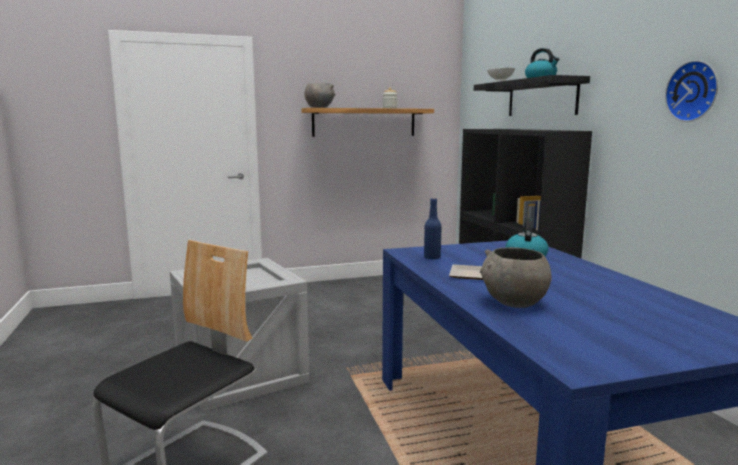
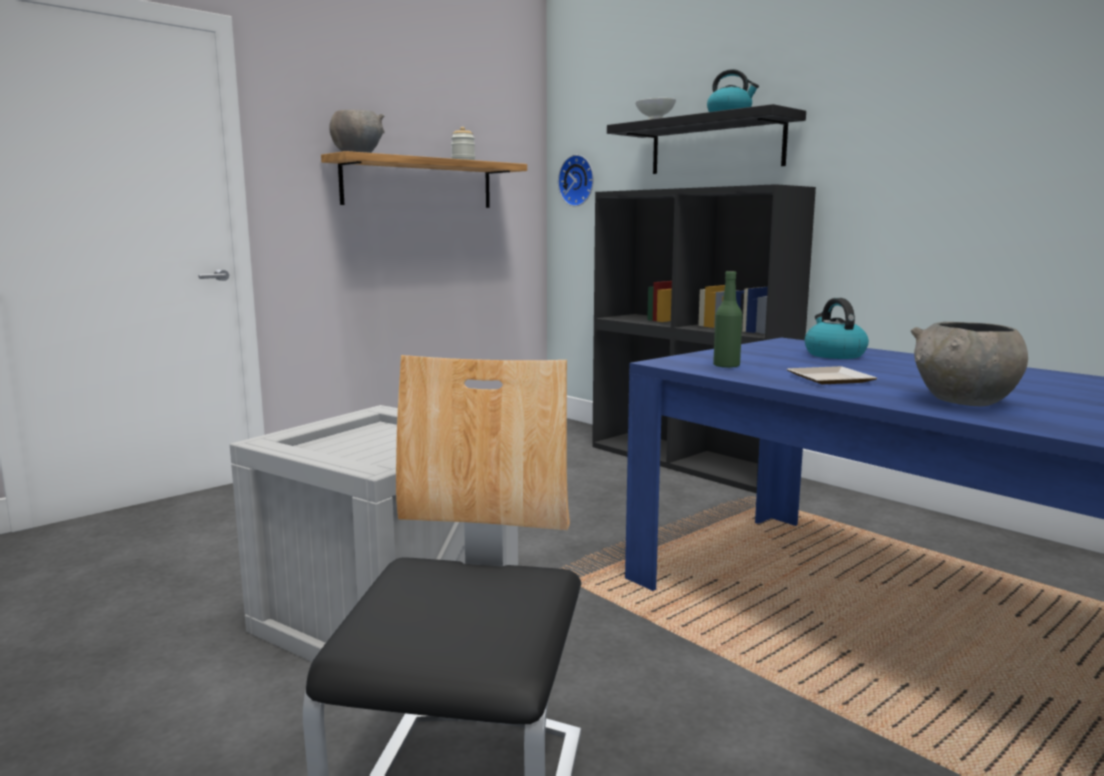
camera: 25 degrees left, 0 degrees up
blue bottle [424,198,442,260] -> green bottle [713,271,742,368]
wall clock [665,60,718,122] -> wall clock moved to [558,155,594,207]

